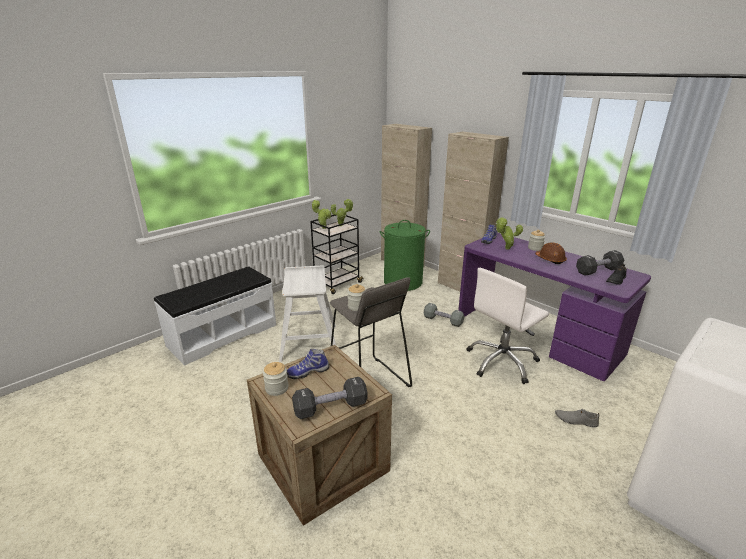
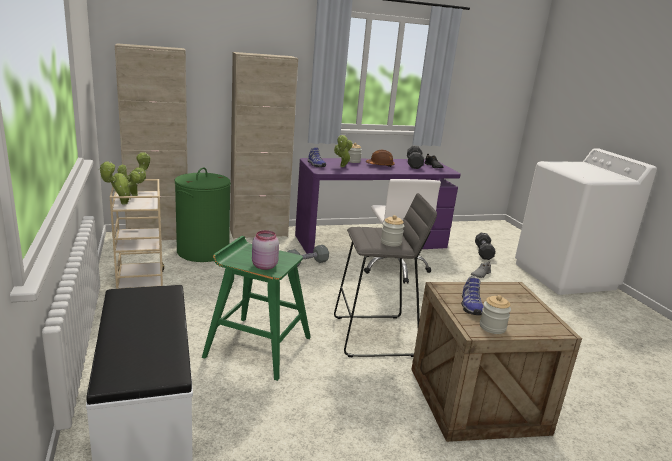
camera: 65 degrees left, 5 degrees down
white stool [279,265,336,362] -> green stool [202,236,311,381]
black dumbbell [292,377,368,419] -> black dumbbell moved to [475,233,495,260]
black cart [310,215,364,294] -> beige cart [110,179,164,289]
none -> pink jar [252,230,279,270]

